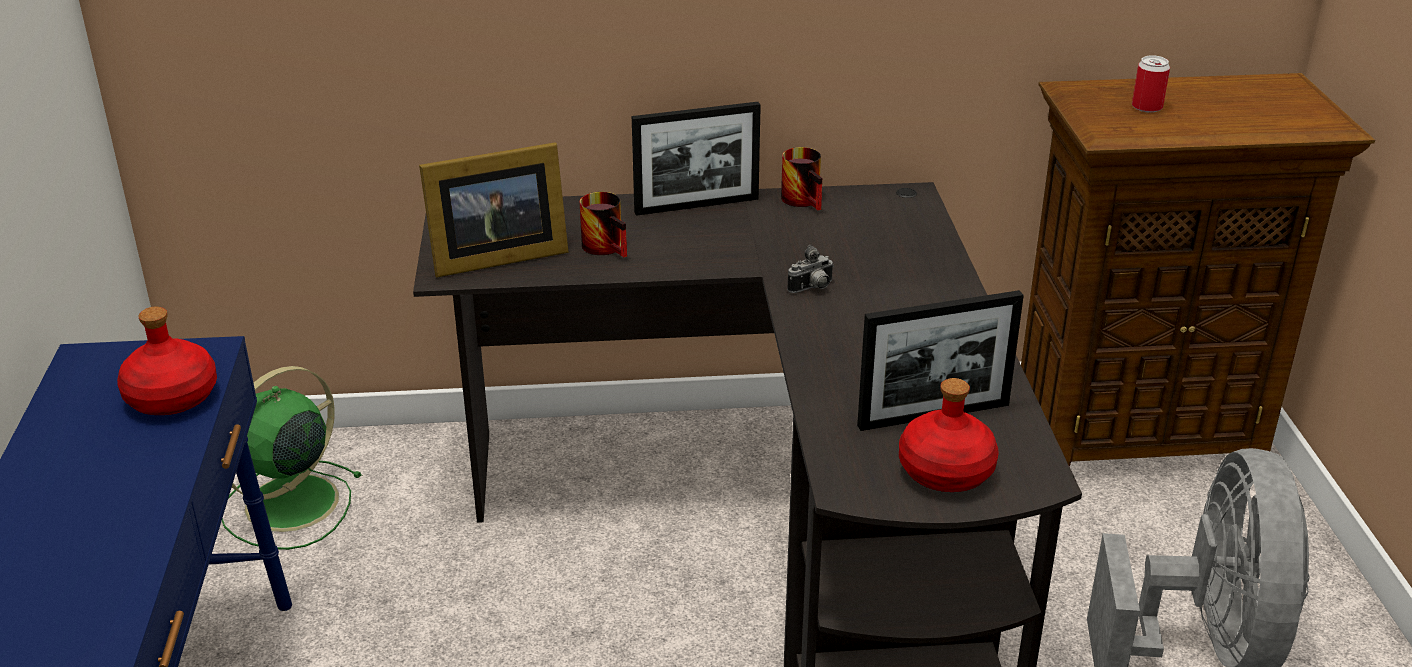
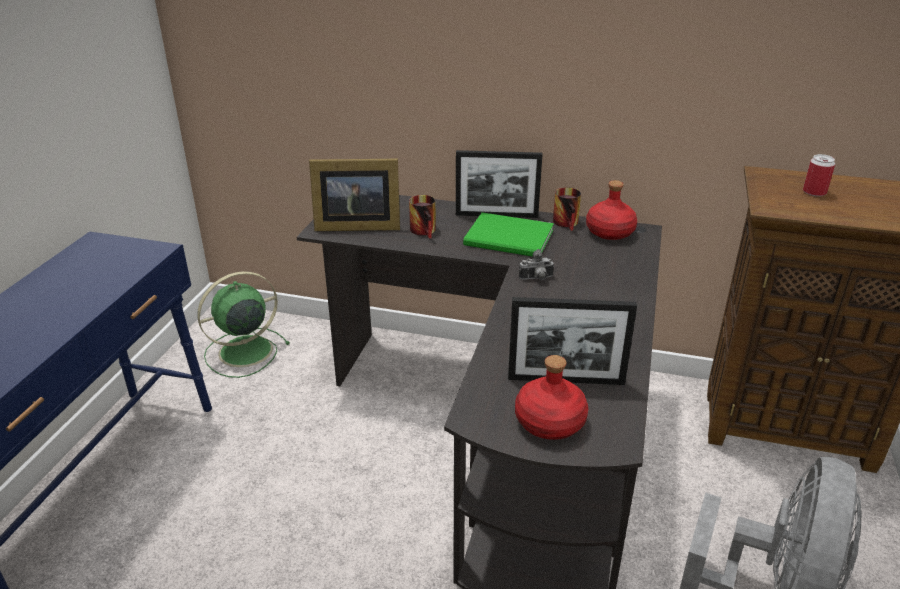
camera: 20 degrees right, 0 degrees up
red bottle [117,307,217,415] -> red bottle moved to [586,180,637,240]
none -> green book [463,212,554,257]

